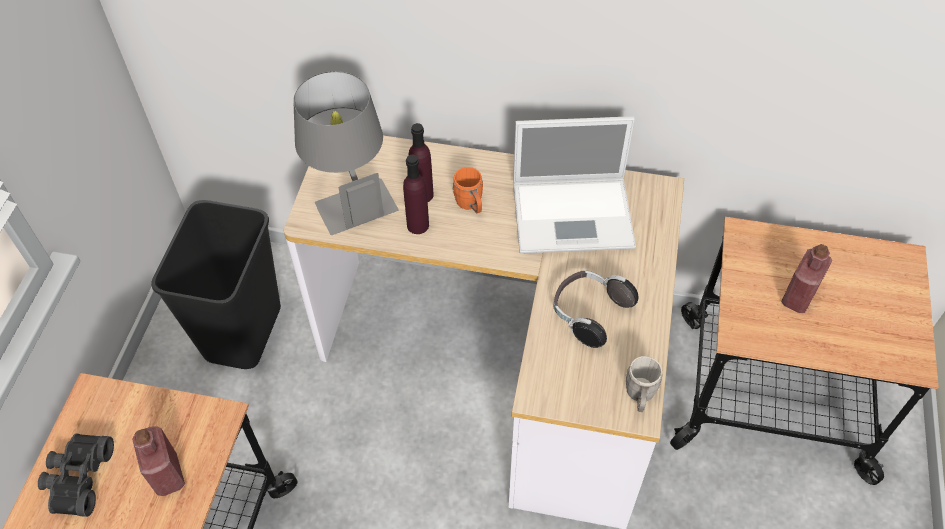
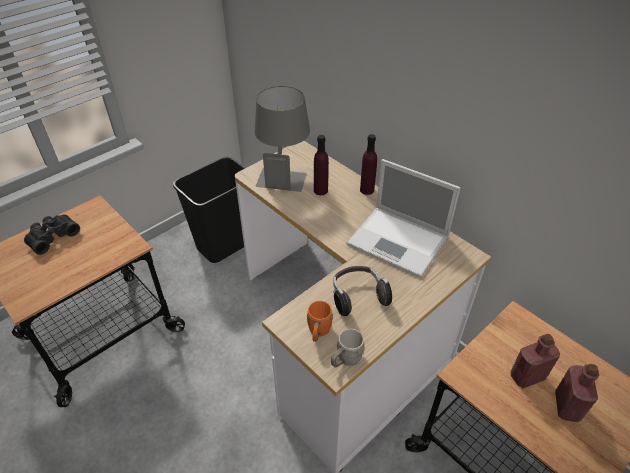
camera: 35 degrees right, 10 degrees down
red bottle [132,426,185,496] -> red bottle moved to [555,364,599,422]
purple bottle [403,154,429,234] -> purple bottle moved to [360,134,377,195]
orange mug [452,167,483,213] -> orange mug moved to [307,301,333,342]

